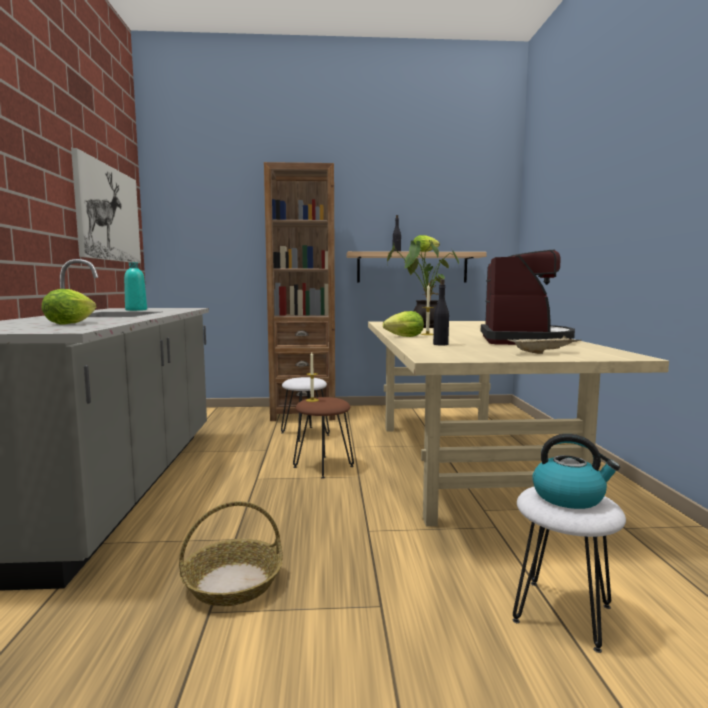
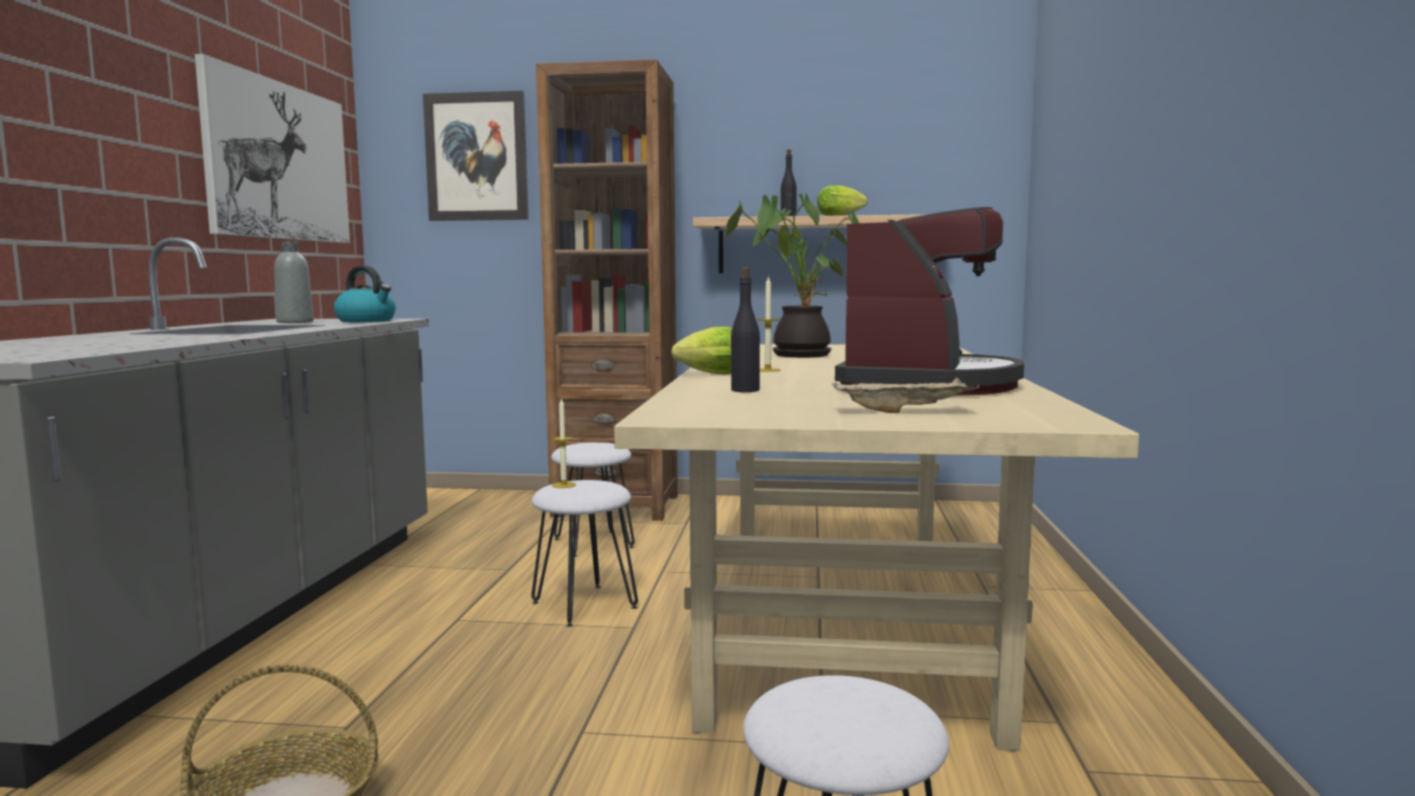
camera: 10 degrees right, 0 degrees up
lettuce [41,289,96,325] -> none
turquoise bottle [124,262,147,311] -> grey bottle [274,242,314,323]
brown stool [293,397,354,479] -> white stool [531,480,638,627]
kettle [532,434,620,509] -> kettle moved to [334,265,396,322]
none -> picture [423,91,529,221]

